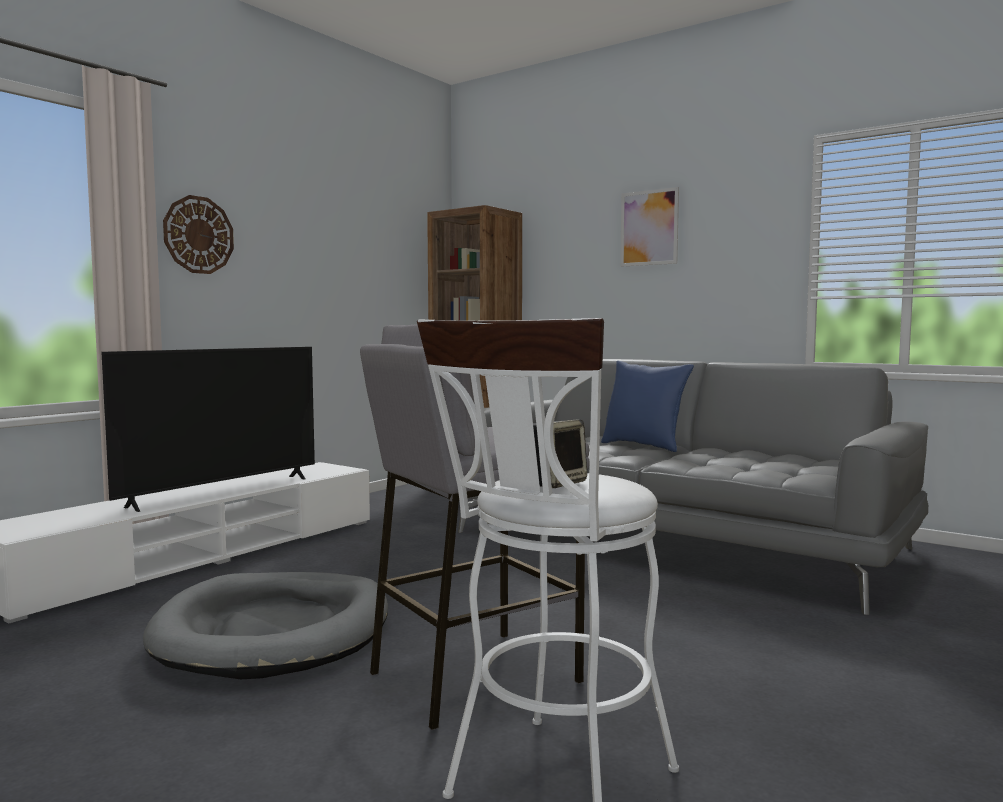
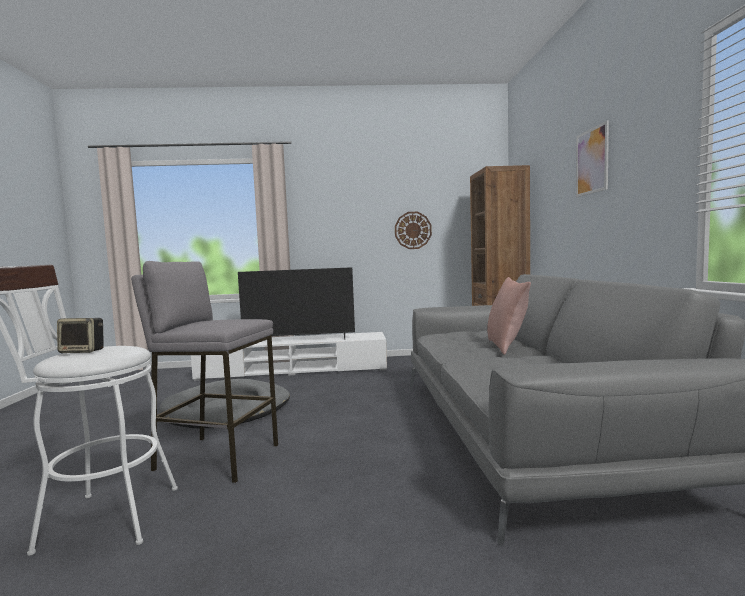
camera: 50 degrees right, 0 degrees up
wall clock [163,195,234,274] -> wall clock moved to [395,212,432,249]
blue pillow [601,361,694,452] -> pink pillow [487,277,531,355]

